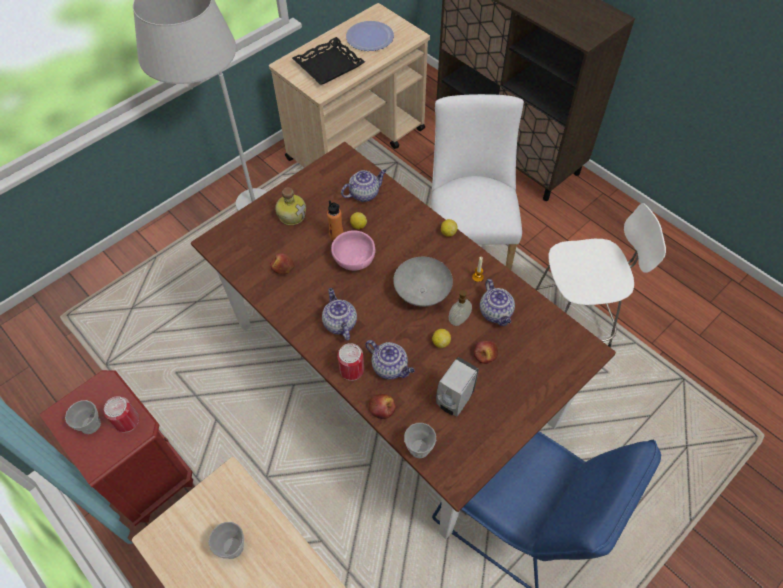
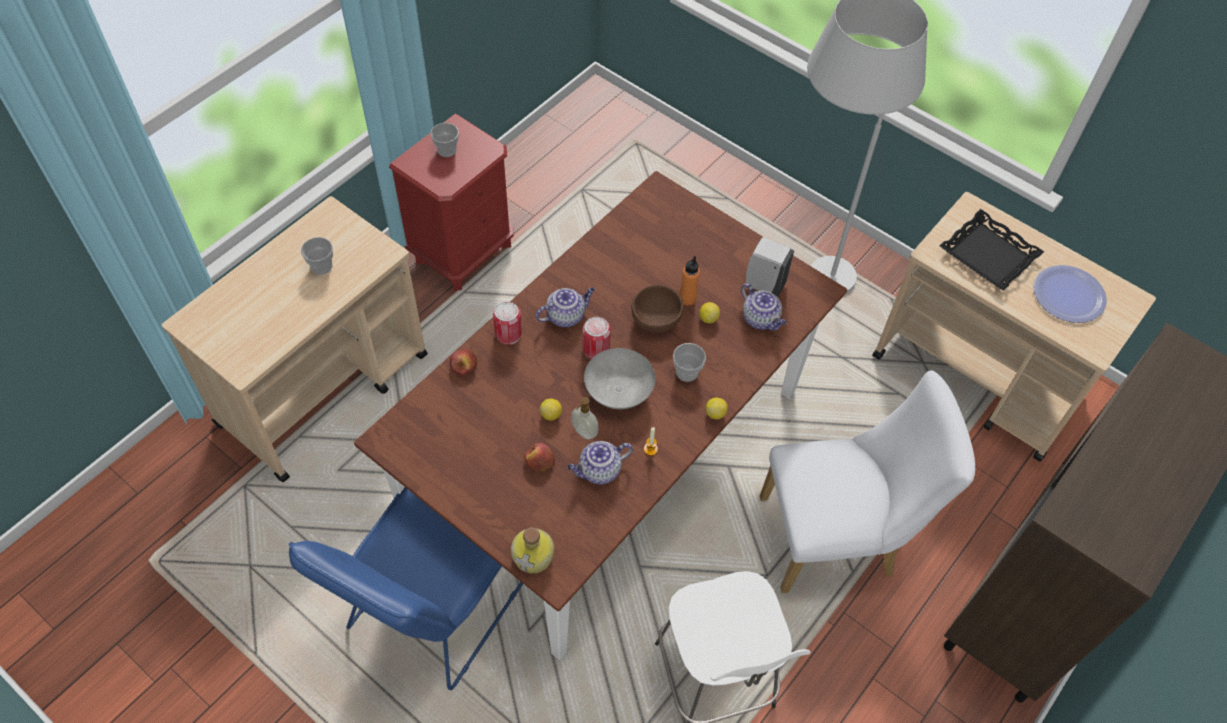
camera: 80 degrees right, 0 degrees up
can [104,396,139,433] -> can moved to [583,317,611,359]
apple [270,253,295,274] -> none
bottle [275,187,306,225] -> bottle moved to [511,527,554,573]
pink bowl [331,230,376,271] -> brown bowl [632,285,684,333]
teapot [365,340,415,380] -> none
cup [404,423,436,458] -> cup moved to [673,343,706,382]
white soap dispenser [436,357,479,416] -> white soap dispenser moved to [746,237,794,297]

